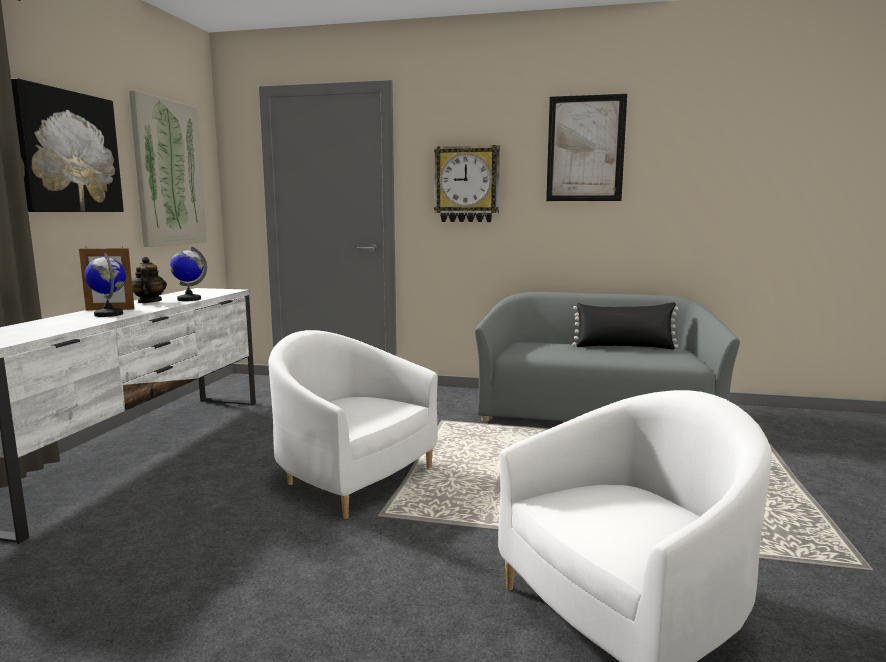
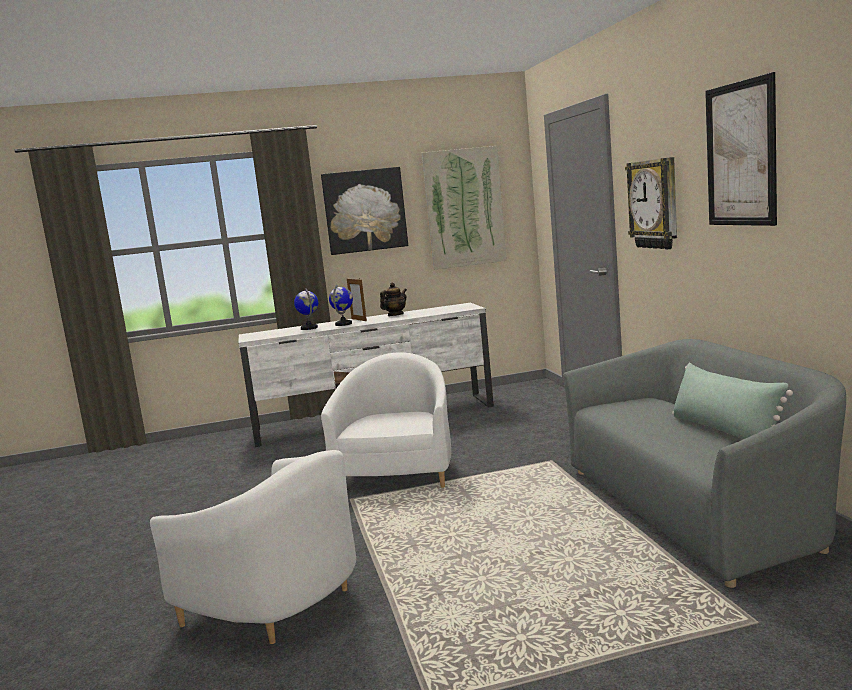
camera: 65 degrees right, 0 degrees up
globe [170,246,207,301] -> globe moved to [294,288,318,330]
black pillow [572,302,678,350] -> green pillow [672,362,793,439]

